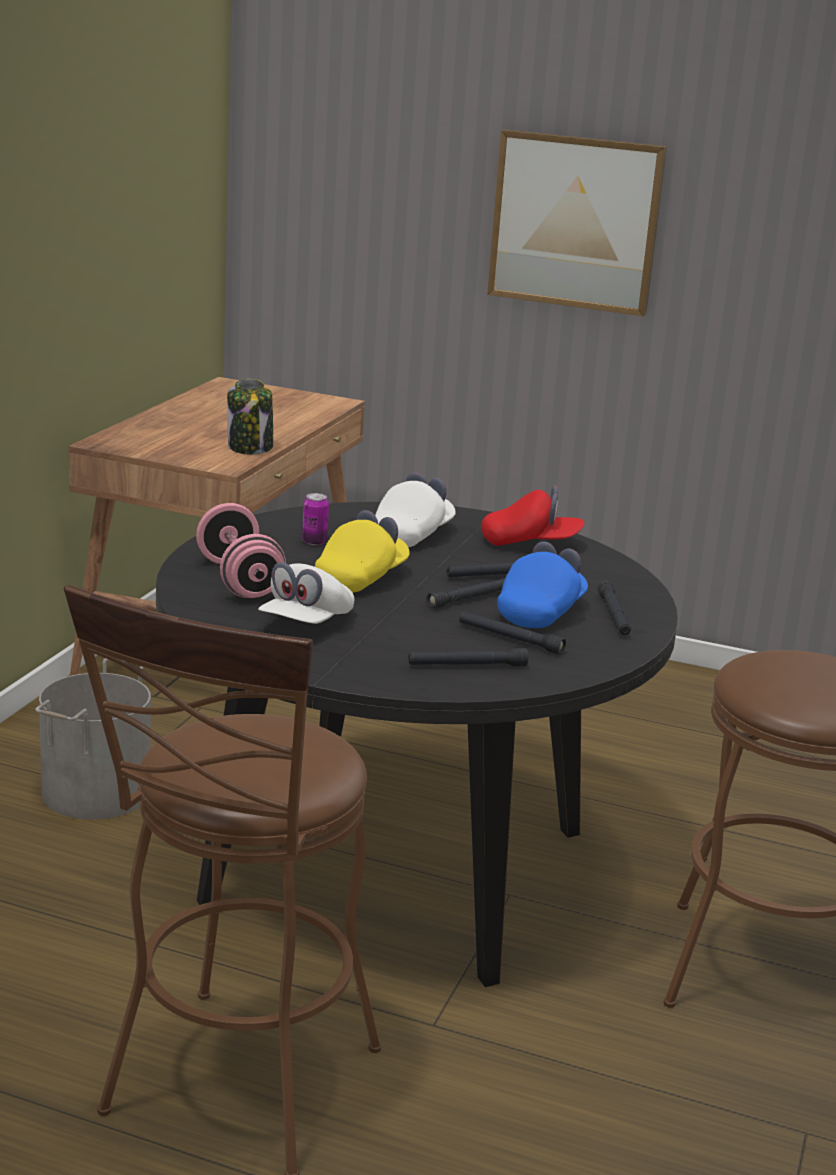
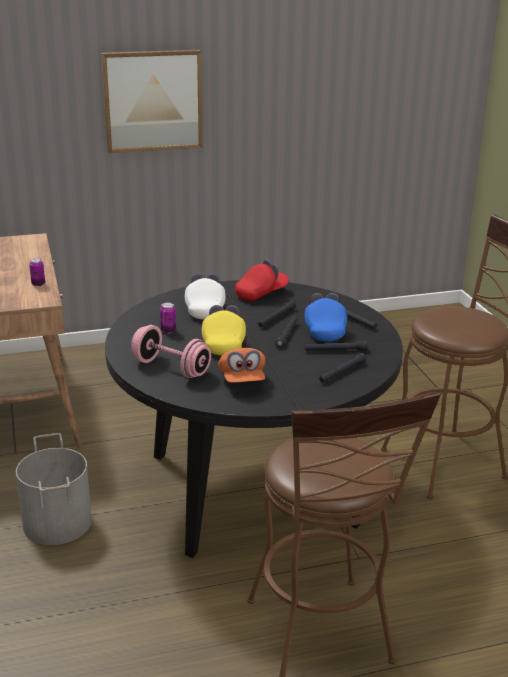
camera: 35 degrees left, 5 degrees up
jar [227,379,273,455] -> can [29,258,45,286]
white cap [258,562,354,624] -> orange cap [218,348,265,383]

